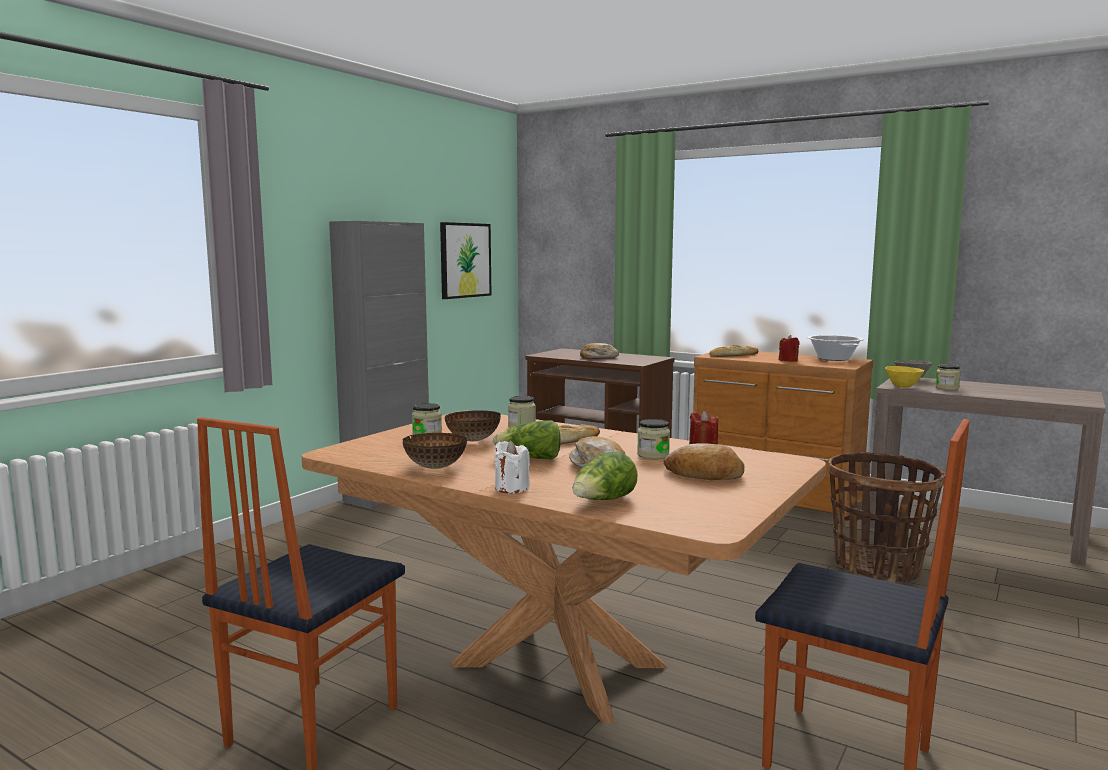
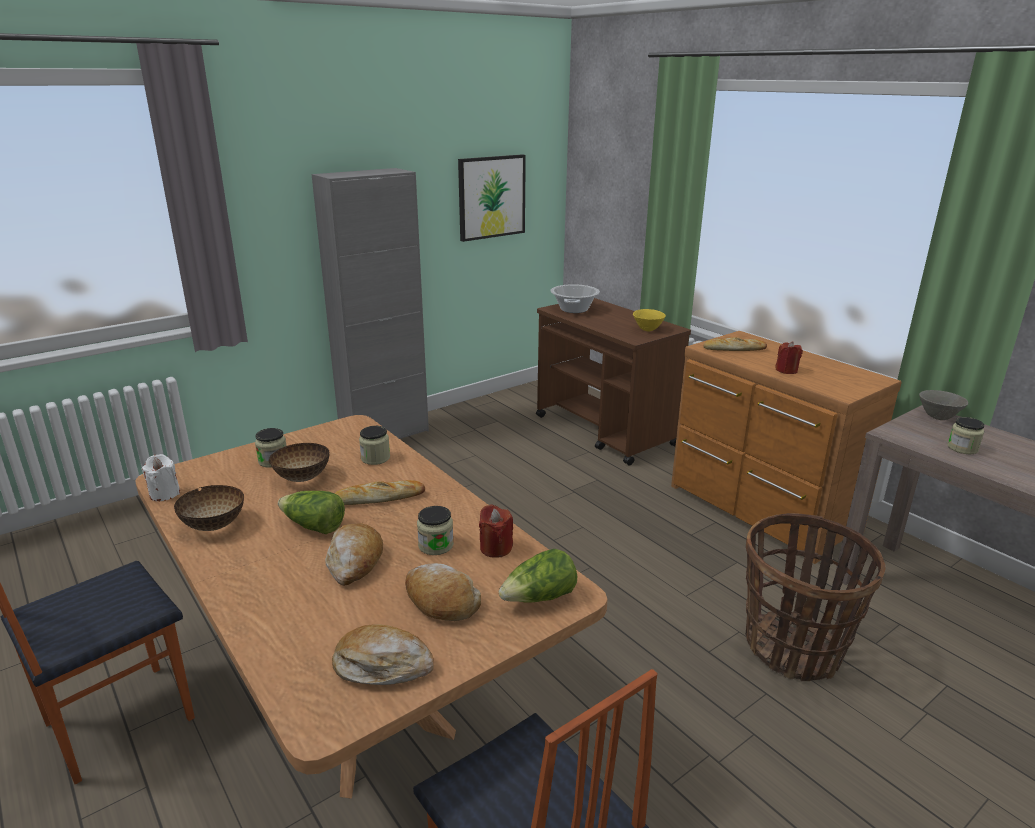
camera: 20 degrees right, 15 degrees up
white candle [494,440,530,493] -> white candle moved to [142,454,180,501]
lettuce [573,451,638,500] -> lettuce moved to [499,549,577,603]
bread [580,343,619,359] -> bread moved to [332,625,434,685]
cooking pot [807,335,864,361] -> cooking pot moved to [551,284,600,313]
yellow bowl [885,366,924,388] -> yellow bowl moved to [633,309,666,331]

